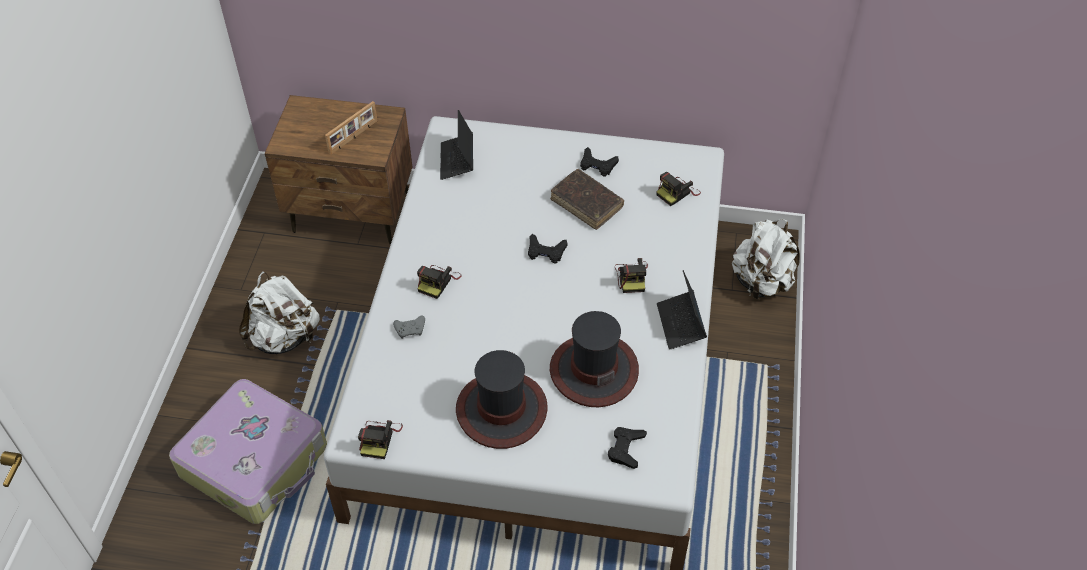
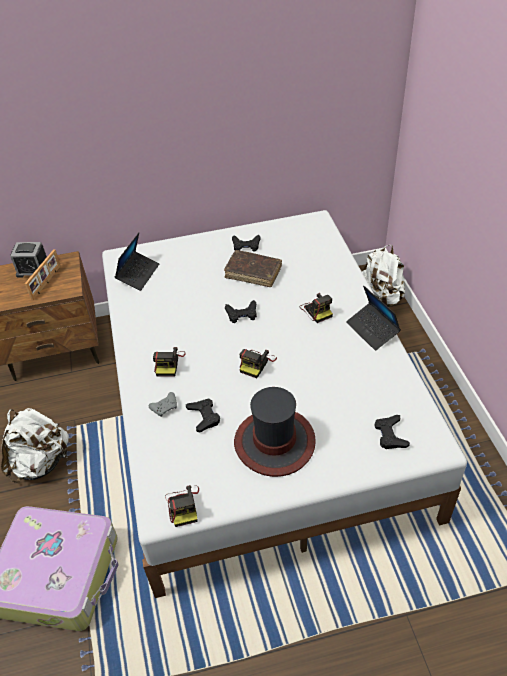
camera: 20 degrees left, 5 degrees down
laptop [440,110,473,180] -> laptop turned 135 degrees counterclockwise [115,233,159,291]
hat [550,311,639,407] -> none
camera [656,172,701,206] -> camera moved to [239,349,277,378]
none -> alarm clock [10,242,47,278]
none -> black game controller [186,398,220,432]

